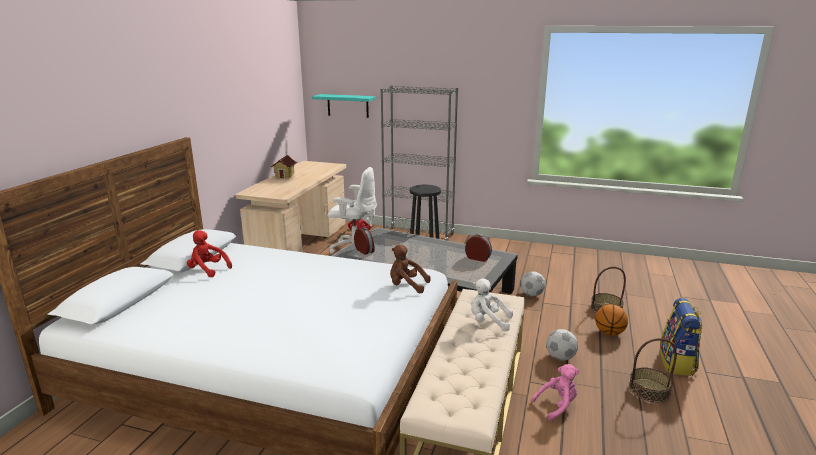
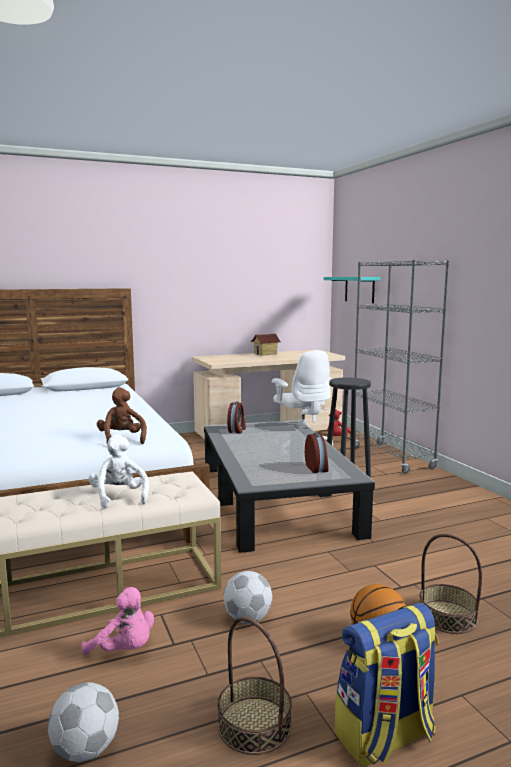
camera: 50 degrees right, 10 degrees down
red plush toy [187,230,232,277] -> none
football [520,271,546,296] -> football moved to [48,682,119,762]

